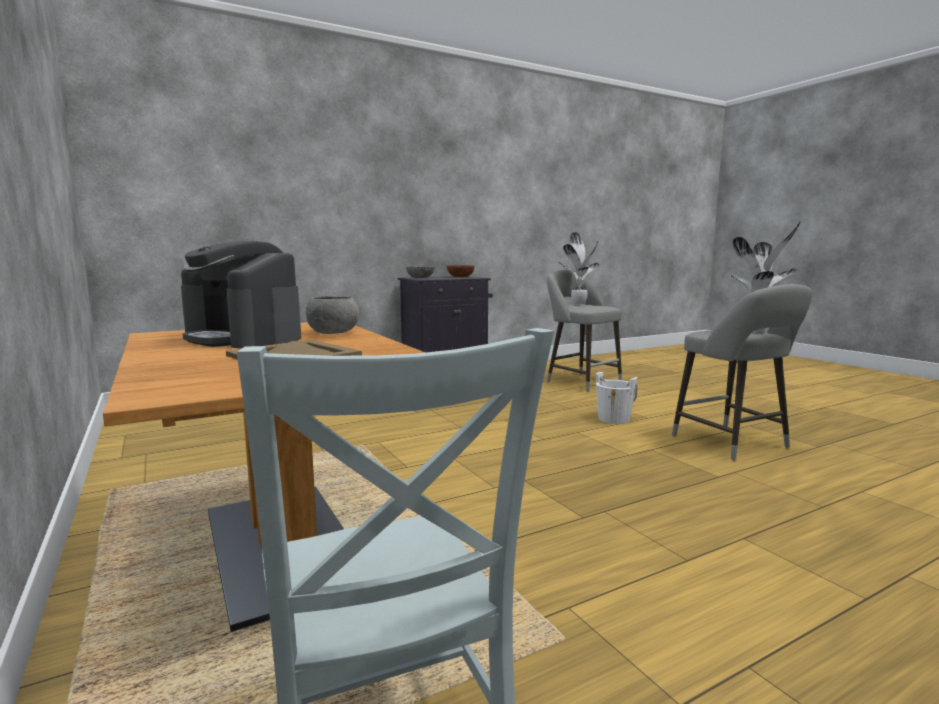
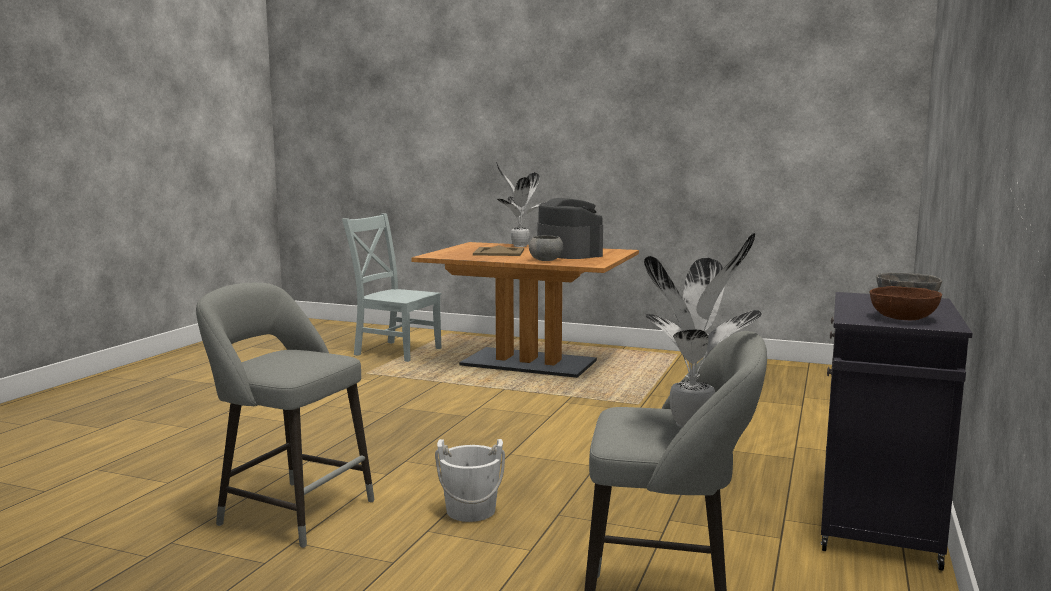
camera: 140 degrees right, 0 degrees up
coffee machine [181,241,301,348] -> coffee machine turned 60 degrees clockwise [537,198,603,259]
potted plant [729,222,800,332] -> potted plant moved to [496,162,546,247]

